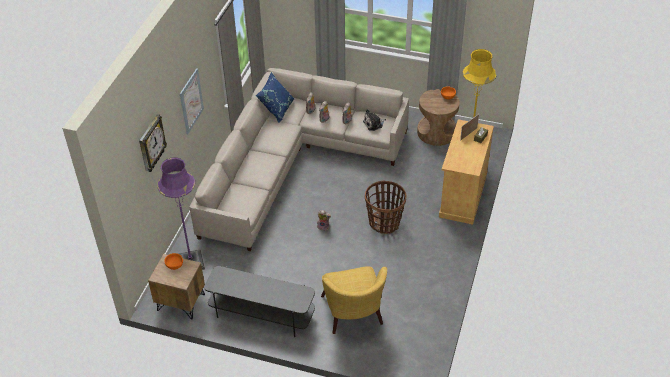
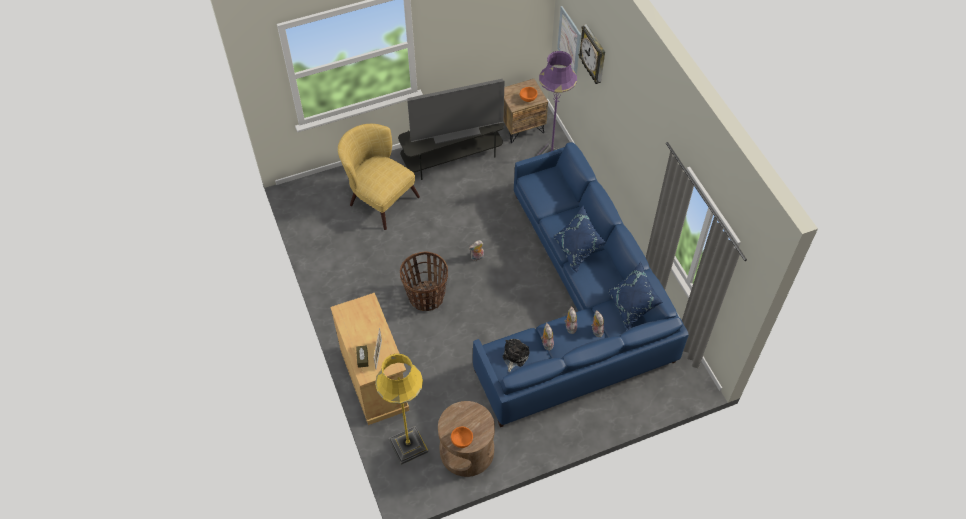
camera: 140 degrees right, 10 degrees up
picture [180,68,204,134] -> picture moved to [557,6,581,75]
beige sofa [189,68,409,251] -> blue sofa [473,142,689,427]
none -> television [407,79,504,144]
none -> blue pillow [554,206,606,273]

